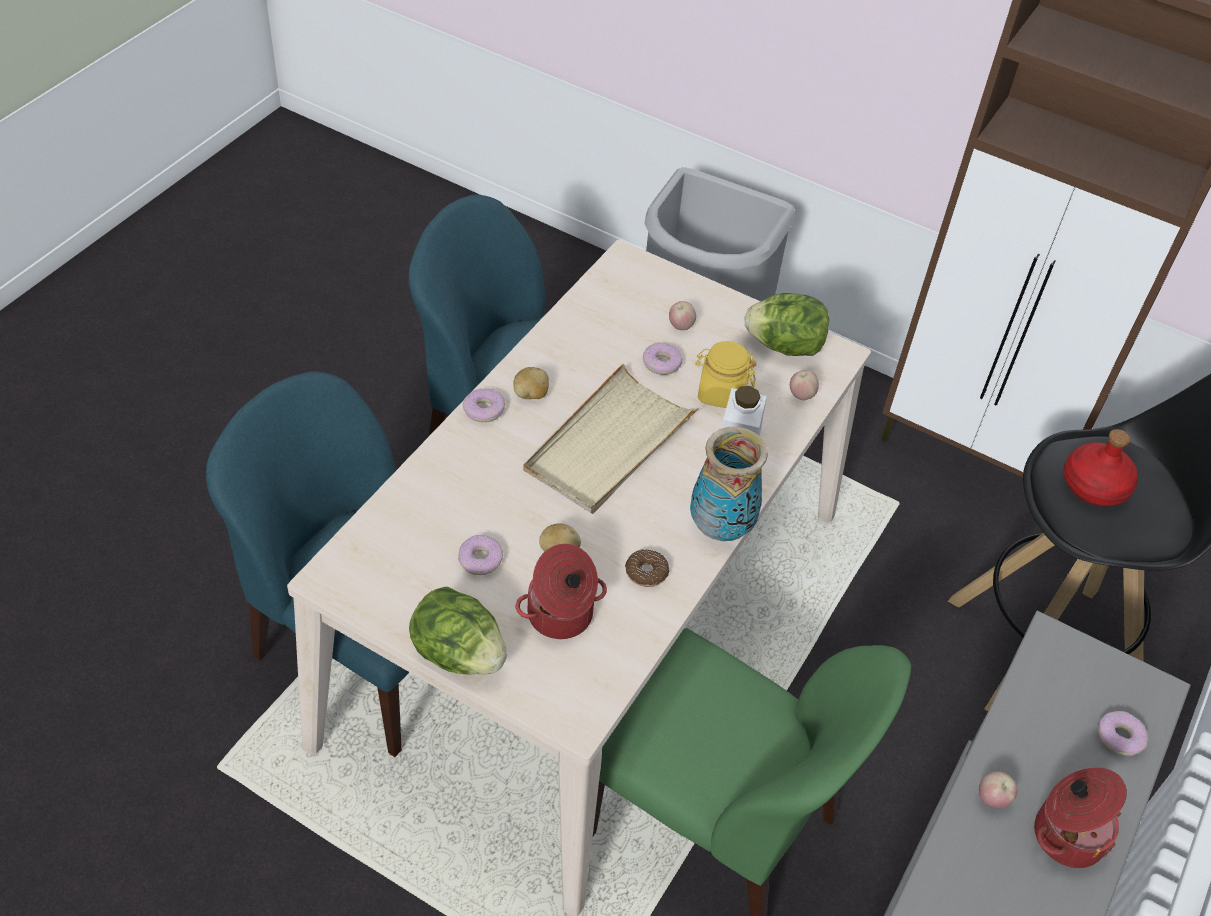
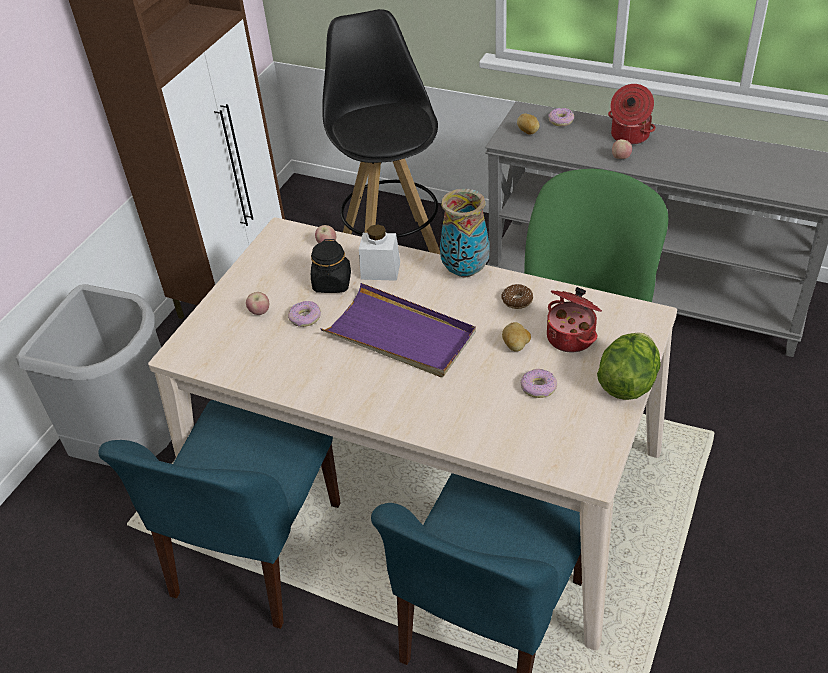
camera: 90 degrees left, 5 degrees down
donut [463,389,505,422] -> none
potato [513,367,549,399] -> potato moved to [517,114,540,135]
beige tray [523,363,700,514] -> purple tray [320,283,476,377]
yellow jar [695,341,757,408] -> black jar [311,239,351,293]
lettuce [745,293,829,356] -> none
red bottle [1063,429,1138,507] -> none

